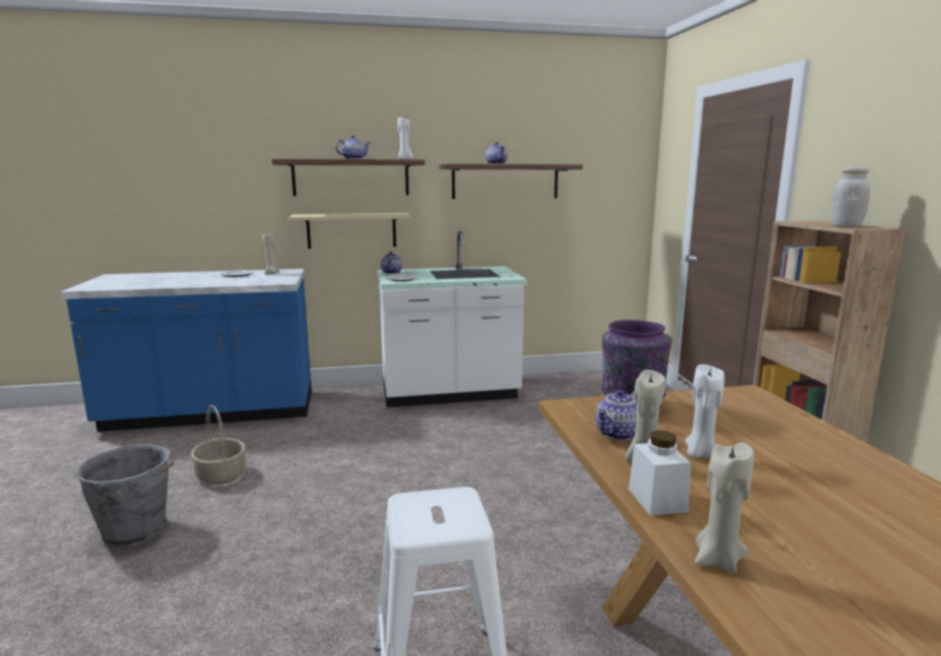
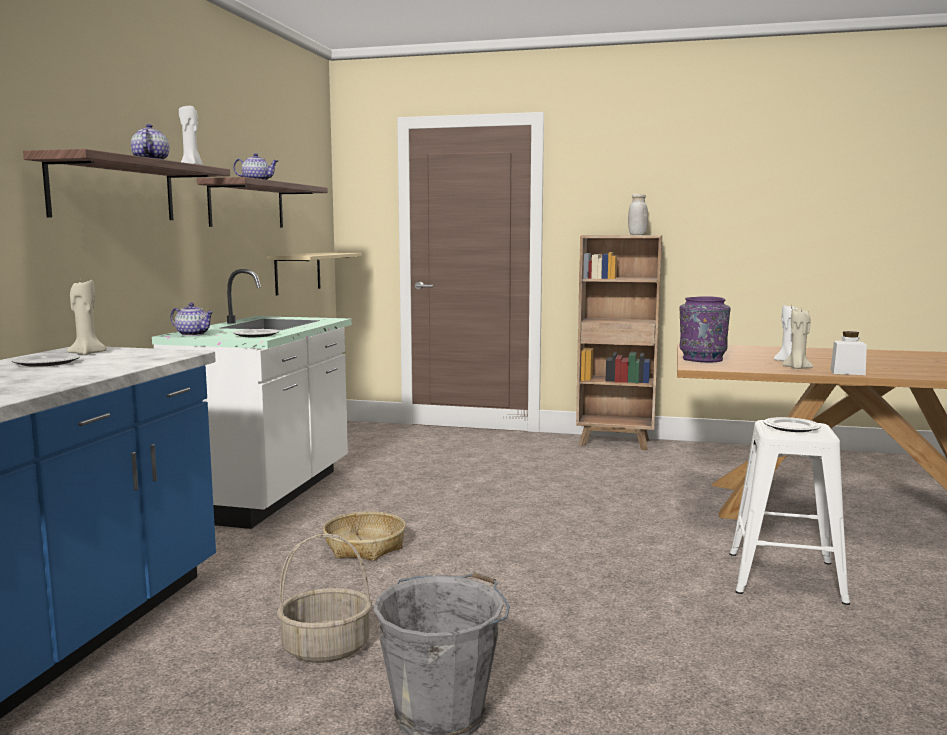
camera: 65 degrees left, 5 degrees down
beige shelf [288,213,411,249] -> beige shelf moved to [267,253,362,295]
teapot [595,390,637,441] -> none
beige candle [695,443,754,574] -> none
none -> basket [323,511,406,561]
none -> plate [764,417,821,432]

